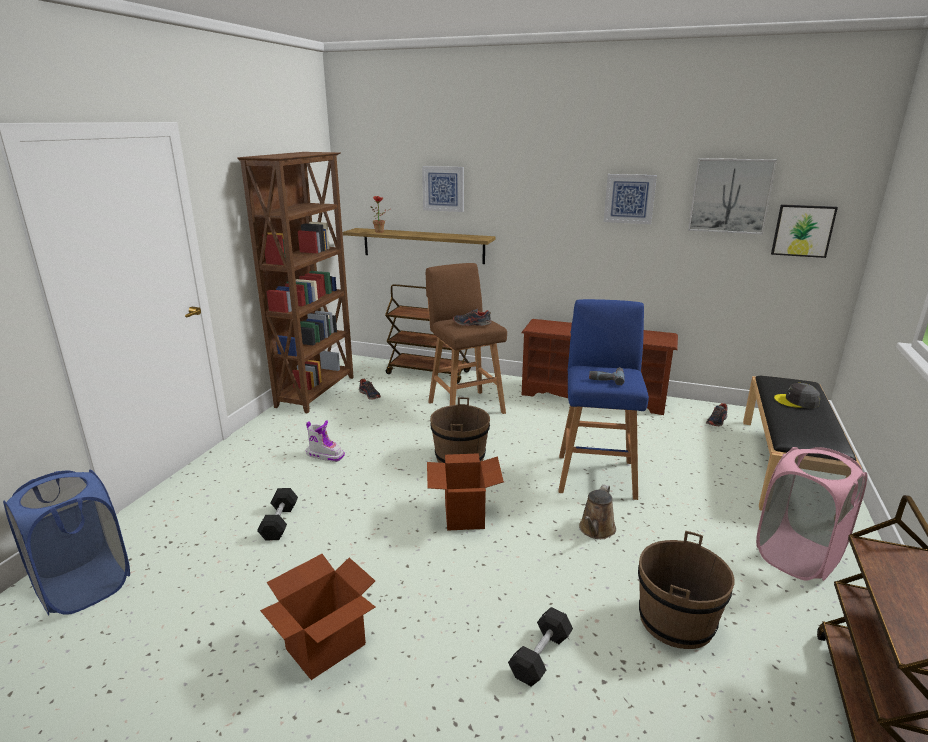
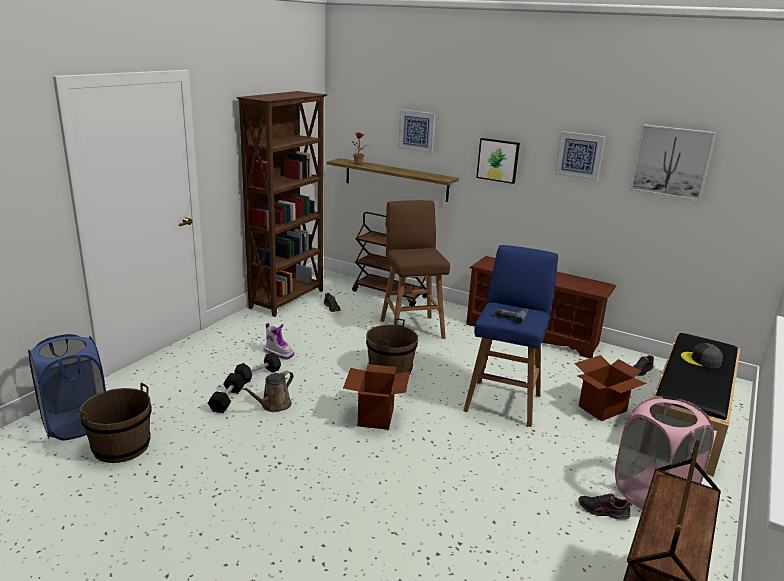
camera: 10 degrees right, 0 degrees up
cardboard box [260,554,375,680] -> cardboard box moved to [575,355,647,421]
shoe [453,309,492,326] -> shoe moved to [579,494,632,520]
black dumbbell [508,607,573,687] -> black dumbbell moved to [235,352,281,384]
brown watering can [579,484,616,539] -> brown watering can moved to [241,371,294,412]
brown bucket [638,531,735,649] -> brown bucket moved to [79,383,152,463]
picture [771,204,838,258] -> picture moved to [476,138,520,184]

